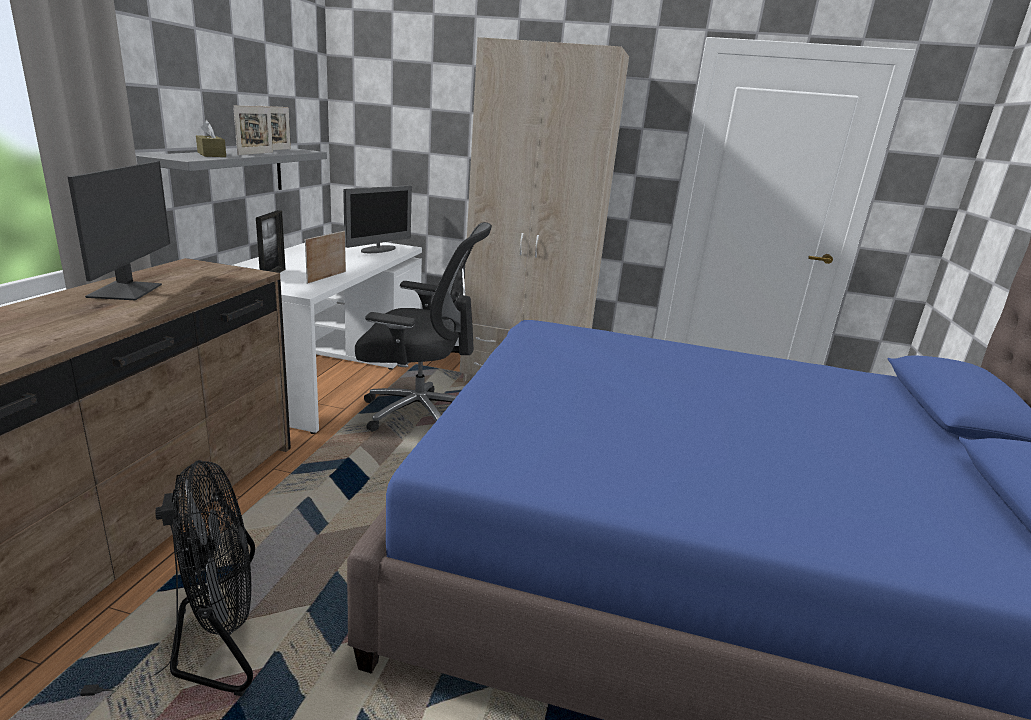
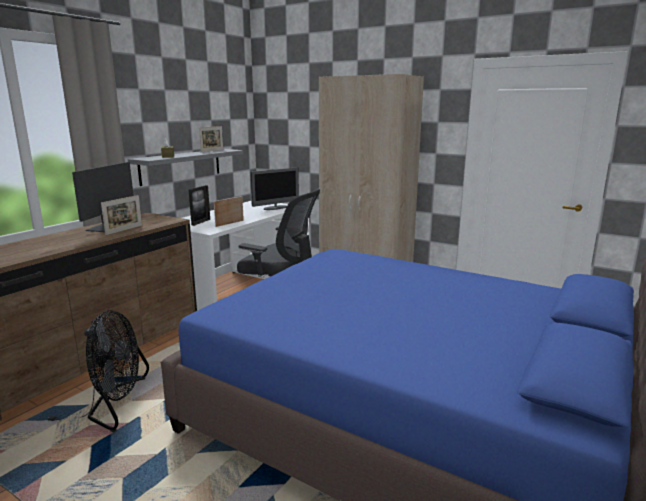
camera: 20 degrees right, 5 degrees down
picture frame [233,105,273,155] -> picture frame moved to [101,195,142,235]

